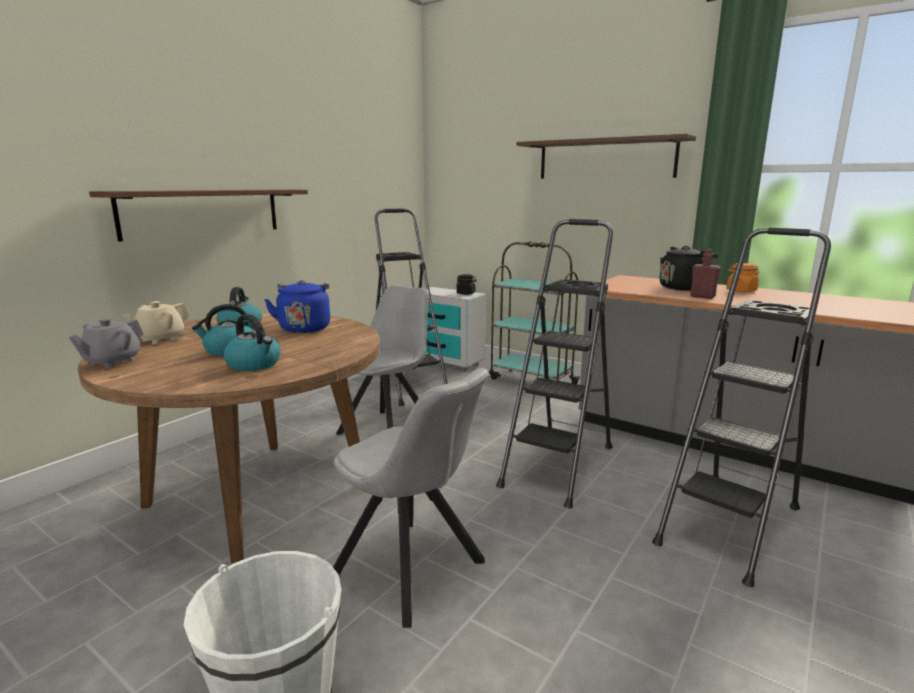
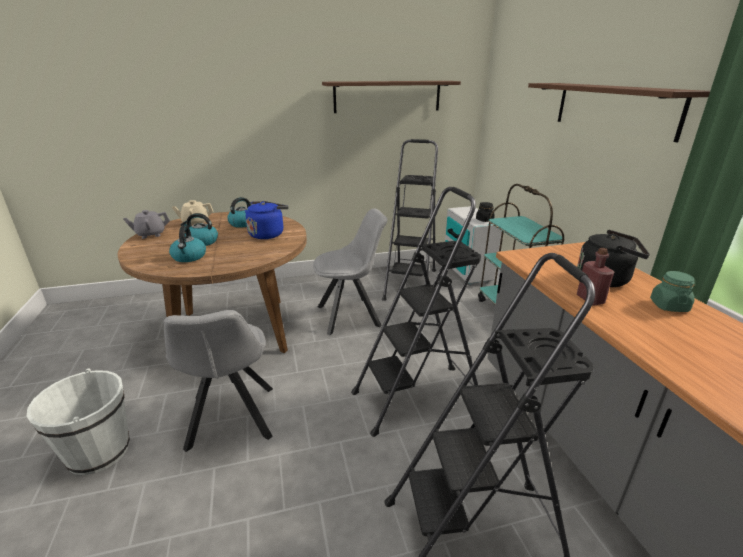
camera: 40 degrees right, 10 degrees up
brown shelf [89,189,308,242] -> brown shelf moved to [322,81,461,113]
orange jar [726,263,759,293] -> green jar [650,271,695,312]

